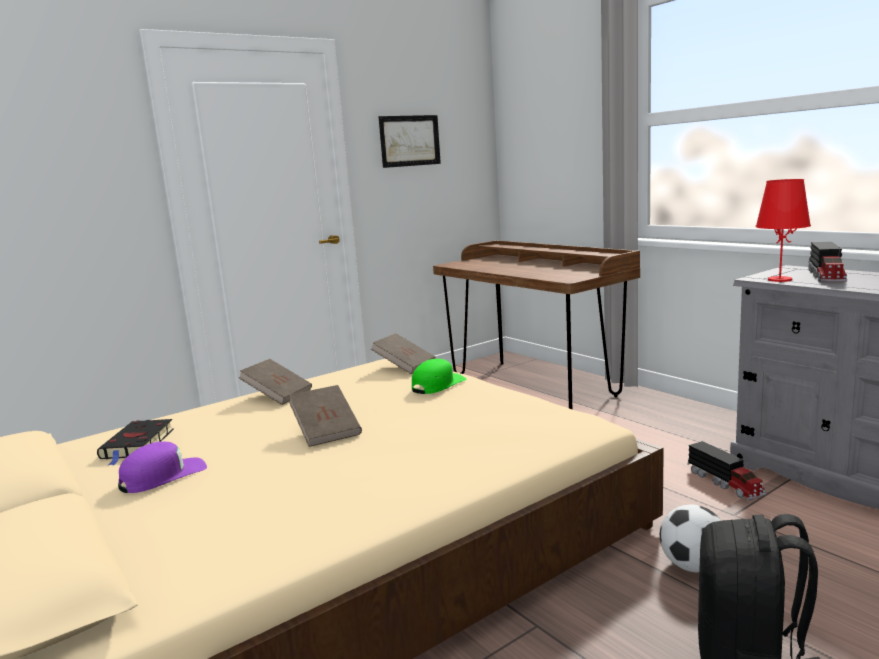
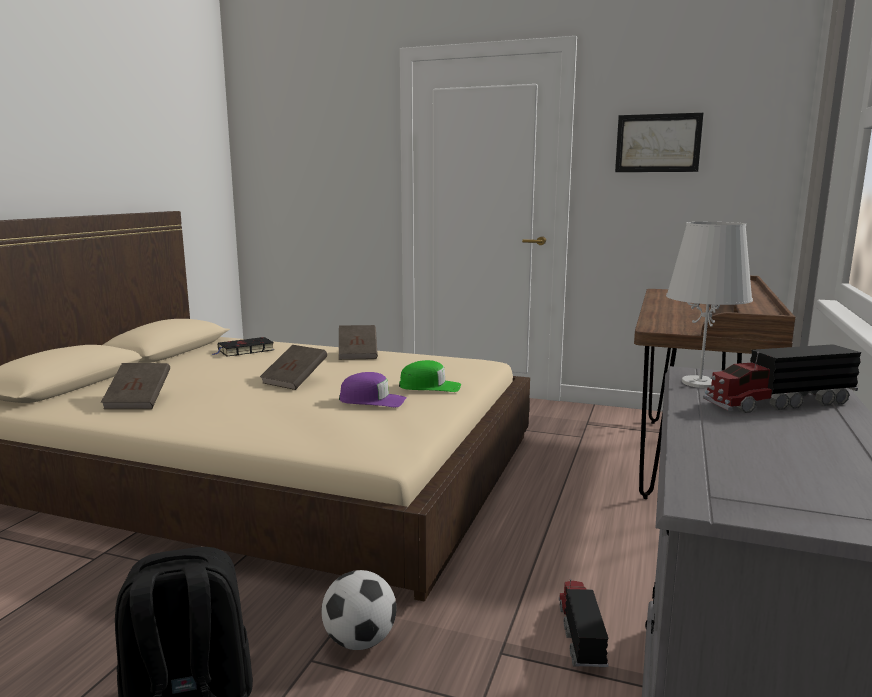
camera: 55 degrees right, 0 degrees up
purple cap [118,441,207,493] -> purple cap moved to [339,372,407,407]
brown book [371,333,435,374] -> brown book moved to [101,363,170,409]
toy truck [687,441,766,501] -> toy truck turned 150 degrees clockwise [559,579,609,667]
red table lamp [755,179,811,282] -> white table lamp [666,222,753,388]

